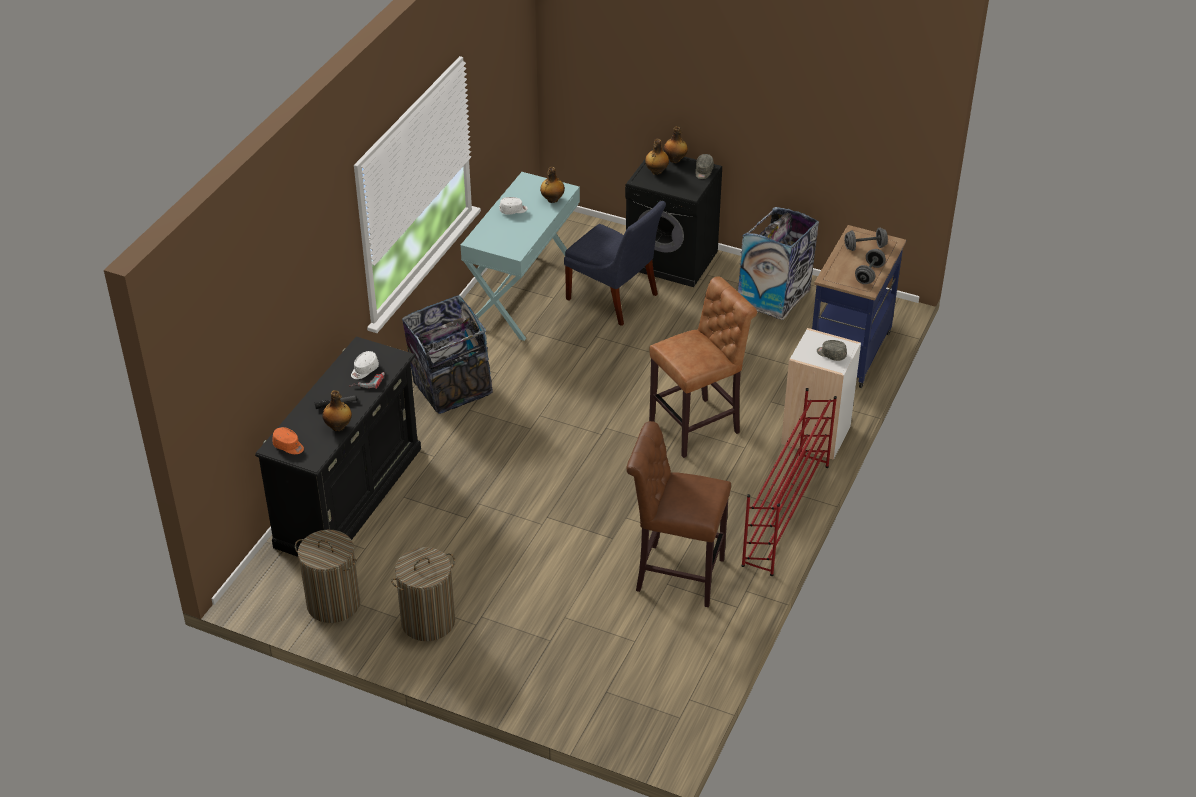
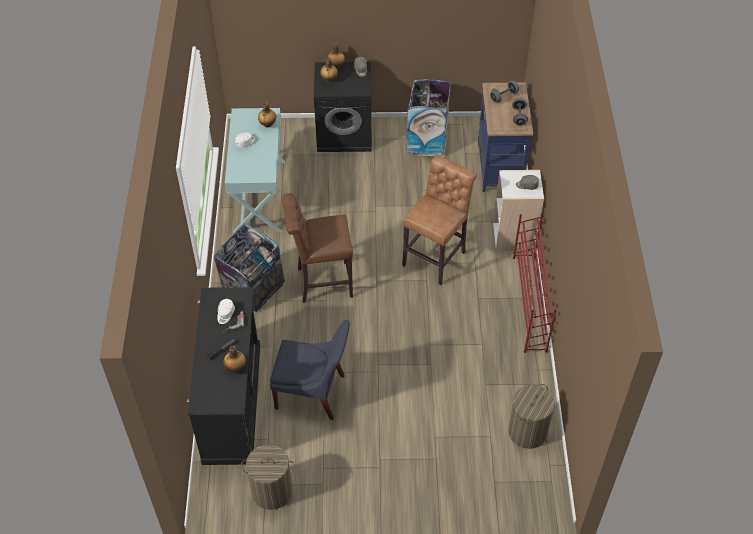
camera: 25 degrees left, 10 degrees up
orange cap [272,427,304,454] -> none
laundry basket [391,547,455,641] -> laundry basket moved to [508,384,555,449]
blue chair [564,201,666,326] -> blue chair moved to [270,320,350,420]
brown stool [626,421,731,607] -> brown stool moved to [283,193,353,303]

